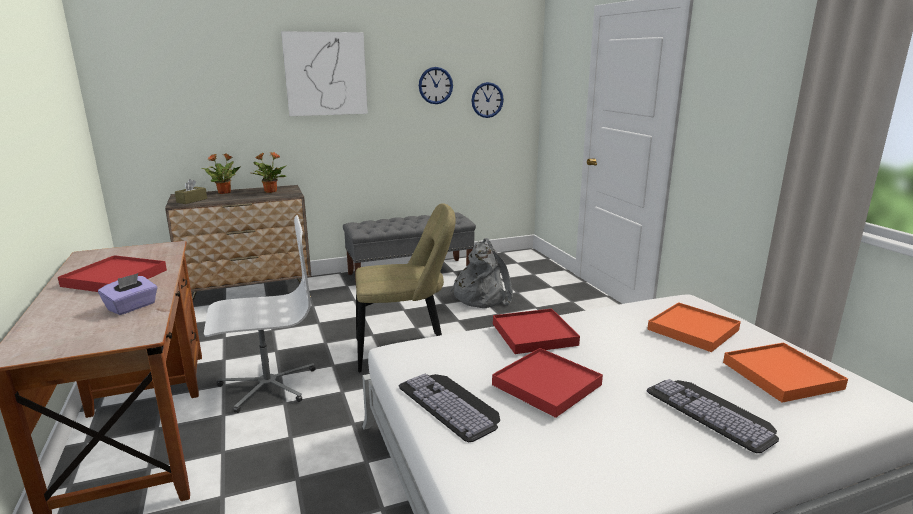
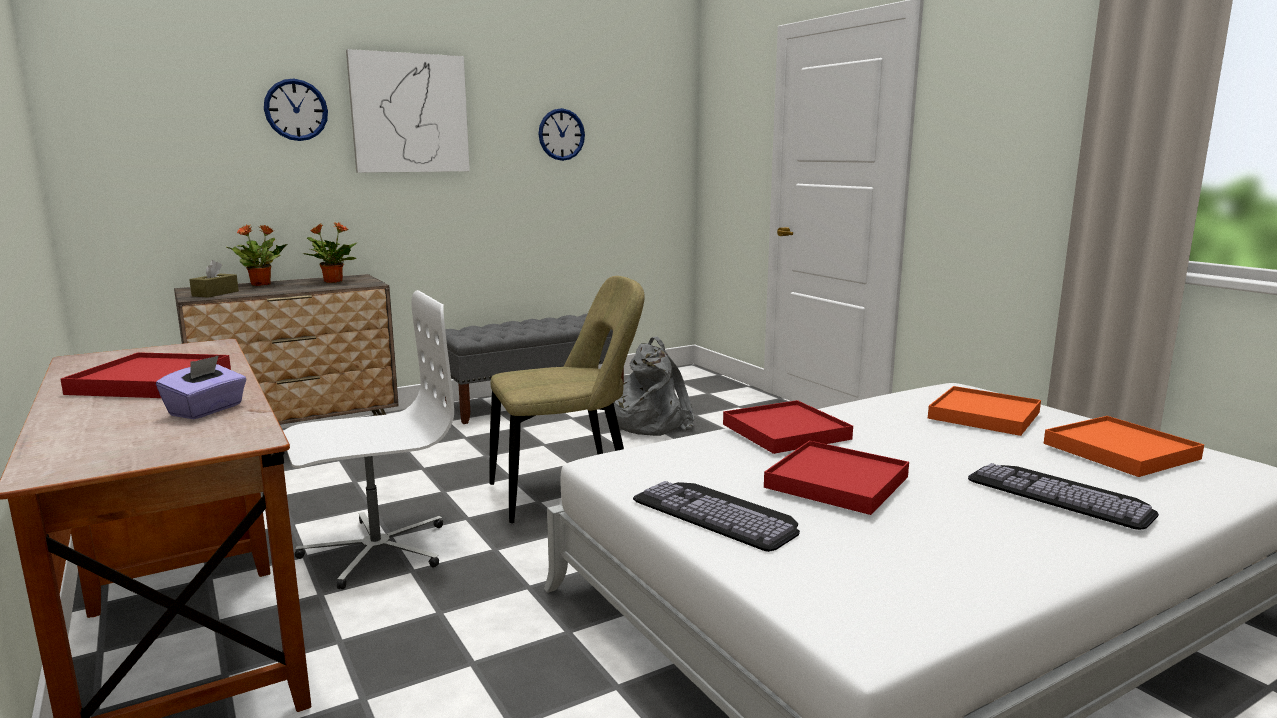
camera: 10 degrees left, 5 degrees down
wall clock [471,82,504,118] -> wall clock moved to [264,78,328,141]

